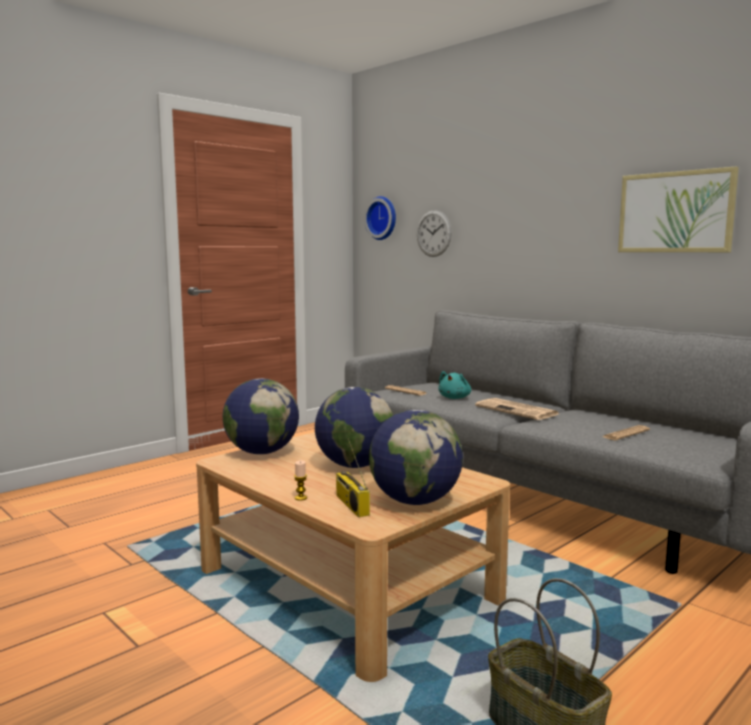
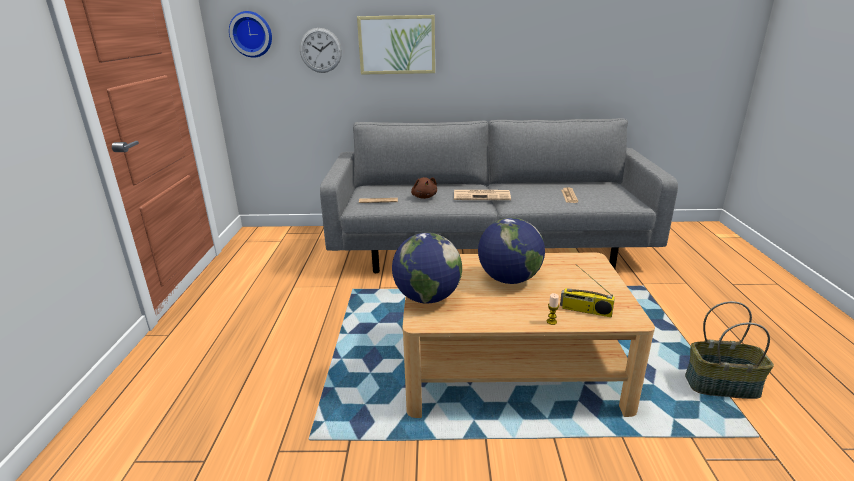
camera: 45 degrees left, 15 degrees up
globe [369,410,463,505] -> none
turquoise plush toy [438,371,471,399] -> brown plush toy [411,177,437,199]
picture [618,166,739,252] -> picture moved to [357,15,435,75]

